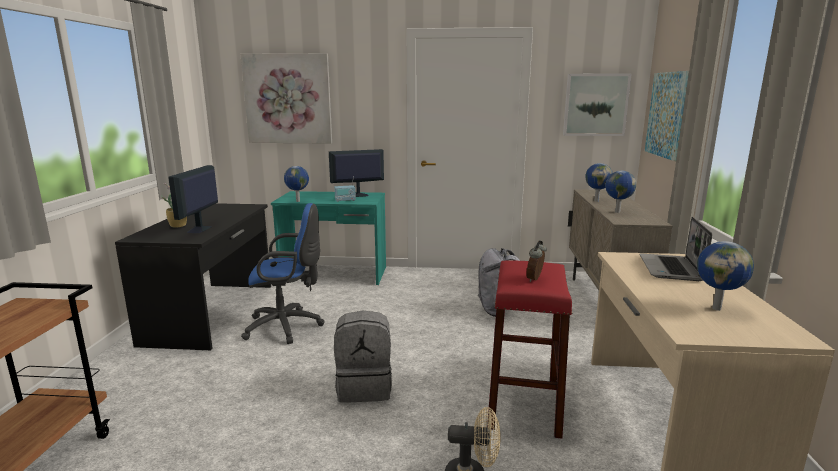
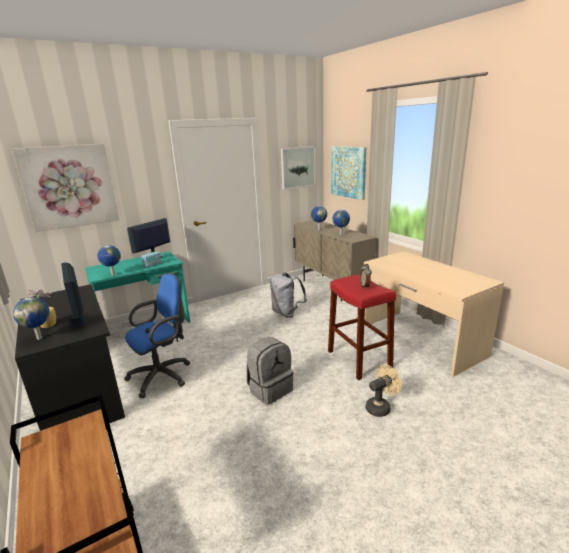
camera: 35 degrees left, 5 degrees up
laptop [640,217,712,281] -> none
globe [697,241,754,311] -> globe moved to [13,297,50,340]

